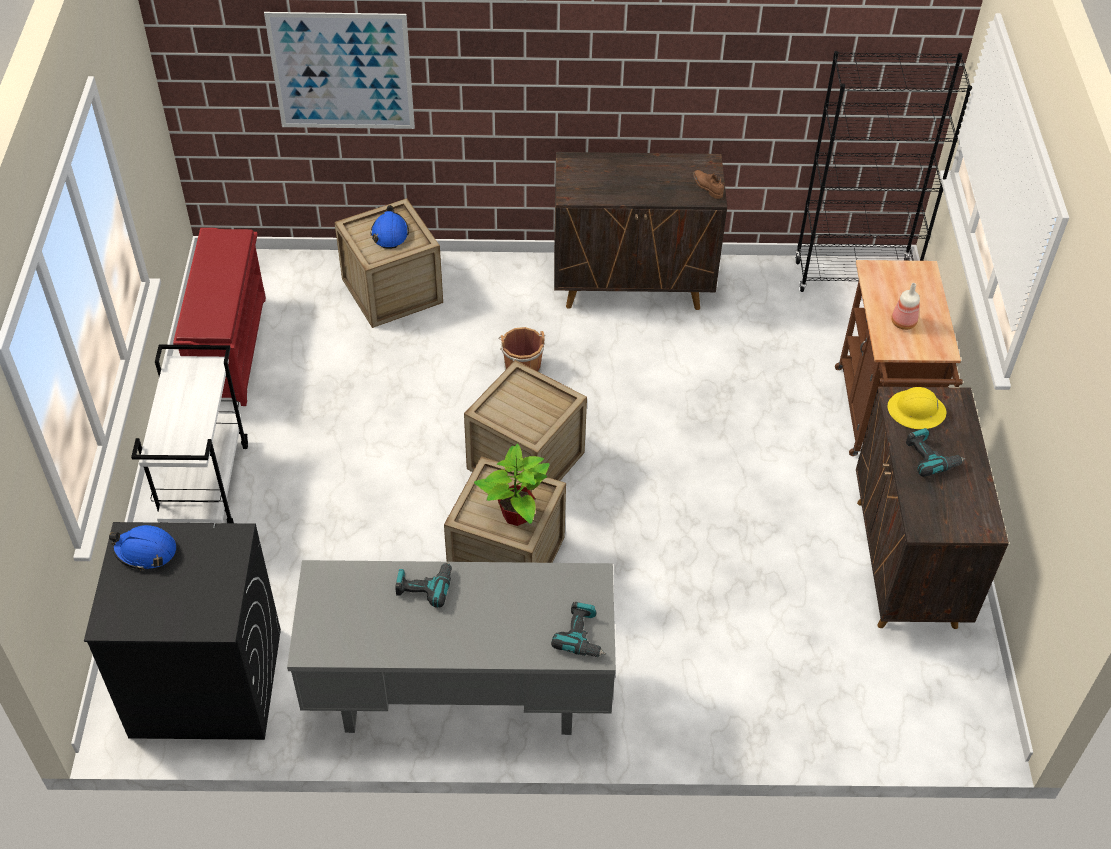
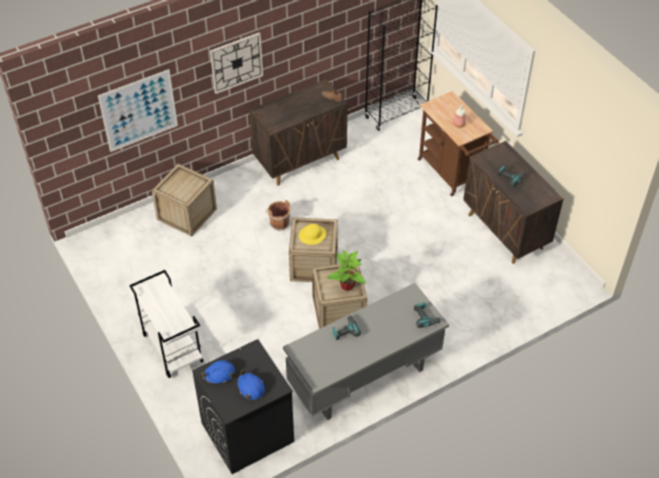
camera: 30 degrees left, 0 degrees up
red shoe rack [173,228,266,406] -> none
blue hard hat [371,205,409,249] -> blue hard hat moved to [237,369,265,400]
yellow hard hat [887,387,946,429] -> yellow hard hat moved to [299,224,326,245]
none -> wall clock [210,32,263,94]

